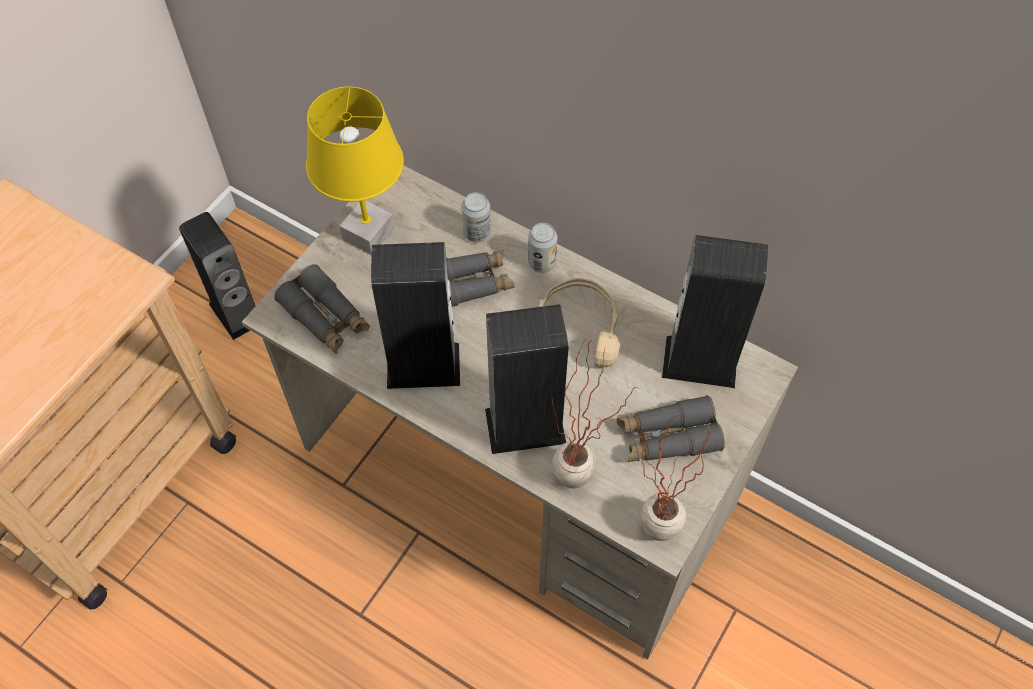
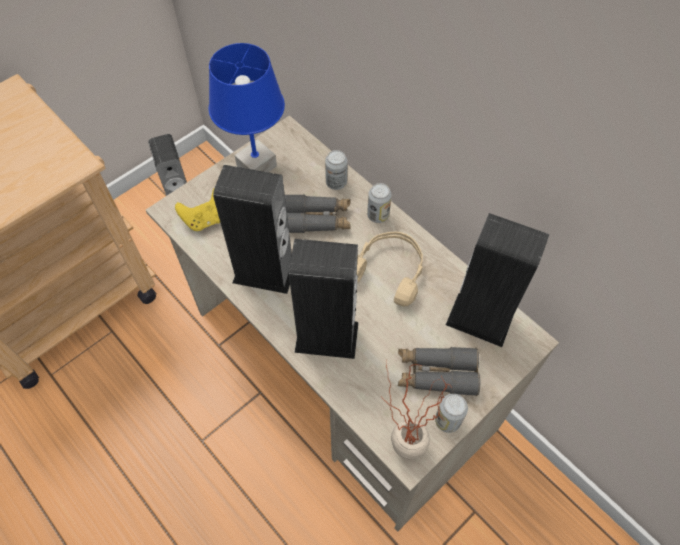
camera: 15 degrees right, 0 degrees up
grey binoculars [274,264,370,353] -> yellow game controller [175,189,220,231]
yellow table lamp [306,87,404,255] -> blue table lamp [209,43,285,172]
potted plant [552,338,639,488] -> none
none -> can [435,394,468,433]

